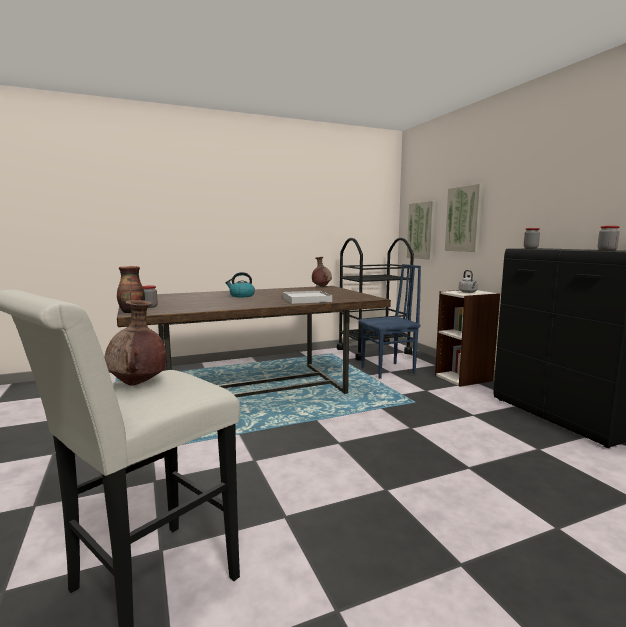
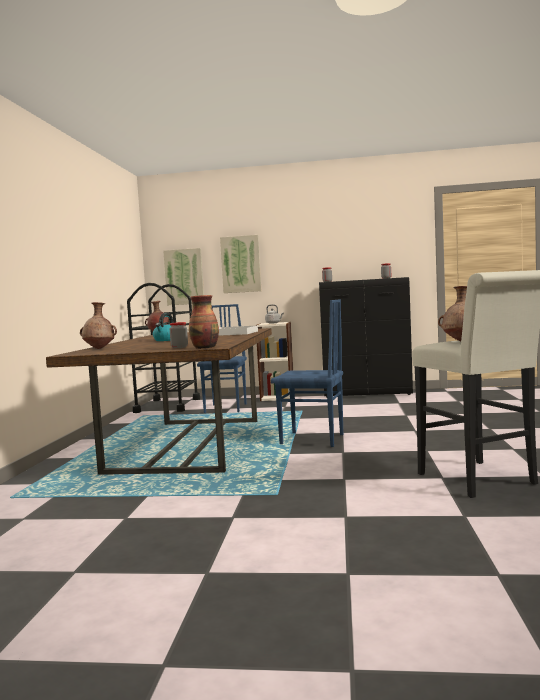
camera: 60 degrees left, 5 degrees down
none -> brown vase [80,302,117,349]
none -> blue chair [271,300,343,447]

